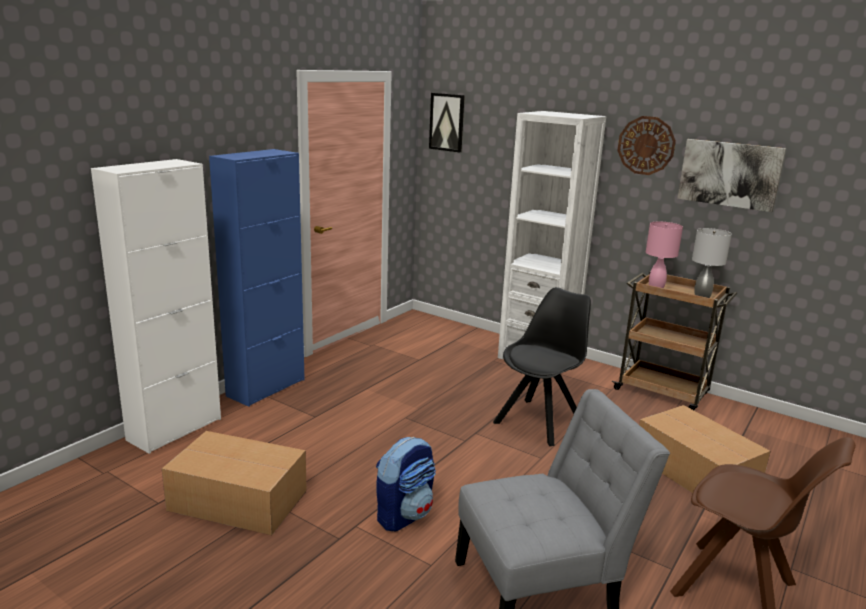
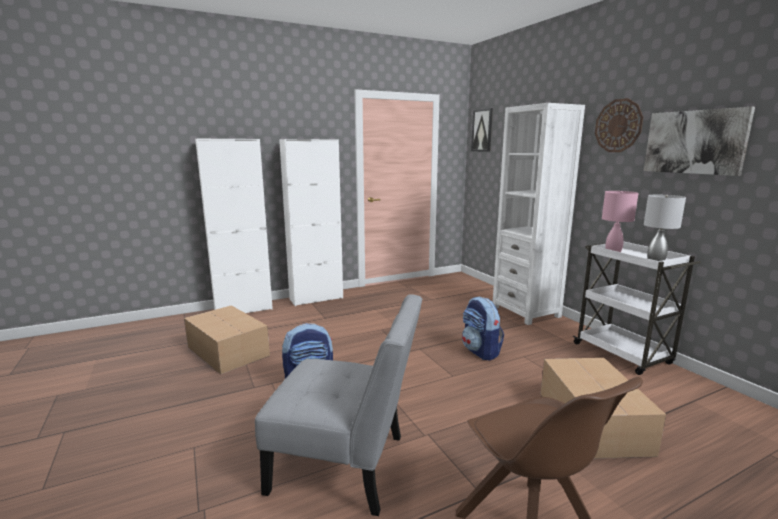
camera: 30 degrees right, 5 degrees down
blue cabinet [209,149,305,407] -> white cabinet [279,139,343,306]
black chair [493,287,591,446] -> backpack [462,297,504,361]
brown cart [612,271,737,410] -> white cart [572,241,701,375]

